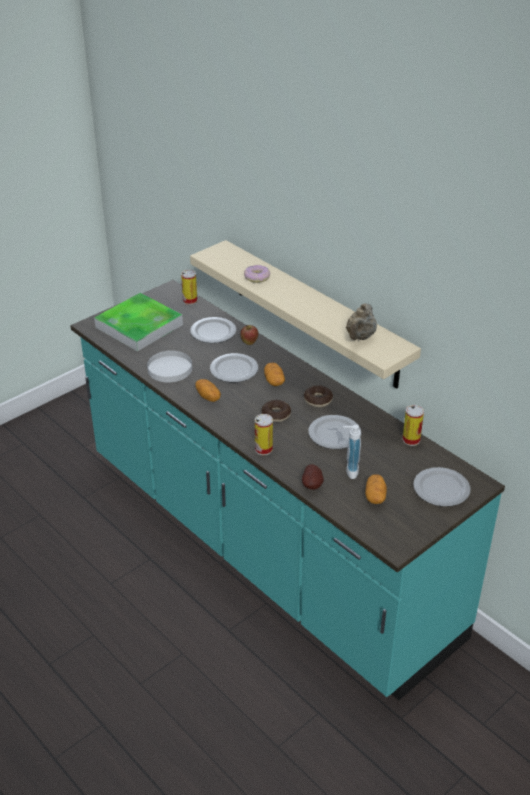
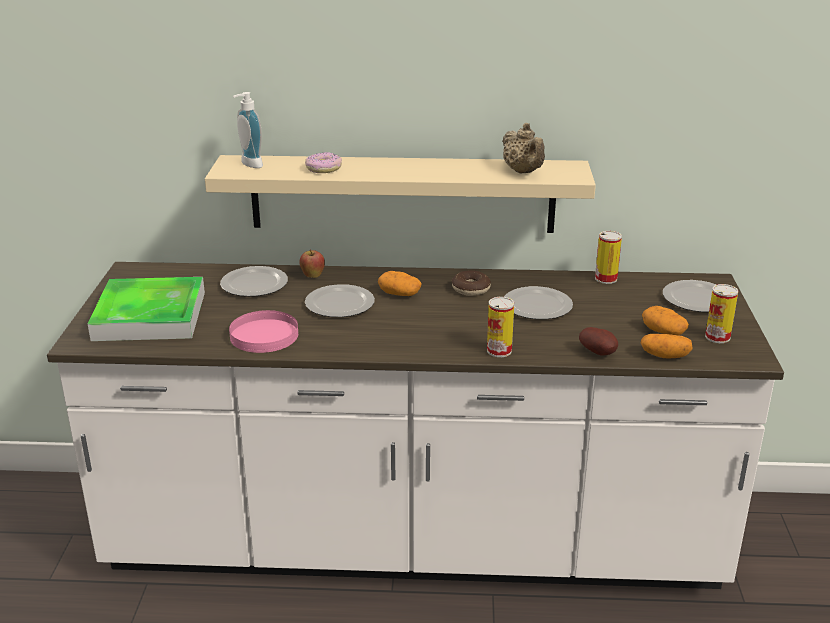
camera: 45 degrees left, 10 degrees down
turquoise counter [70,280,505,700] -> white counter [47,262,784,589]
white plate [147,350,192,382] -> pink plate [229,310,298,353]
can [181,270,197,305] -> can moved to [705,284,739,343]
potato [195,379,221,402] -> potato moved to [641,334,693,358]
donut [261,400,291,422] -> none
soap dispenser [343,425,361,479] -> soap dispenser moved to [233,92,263,168]

